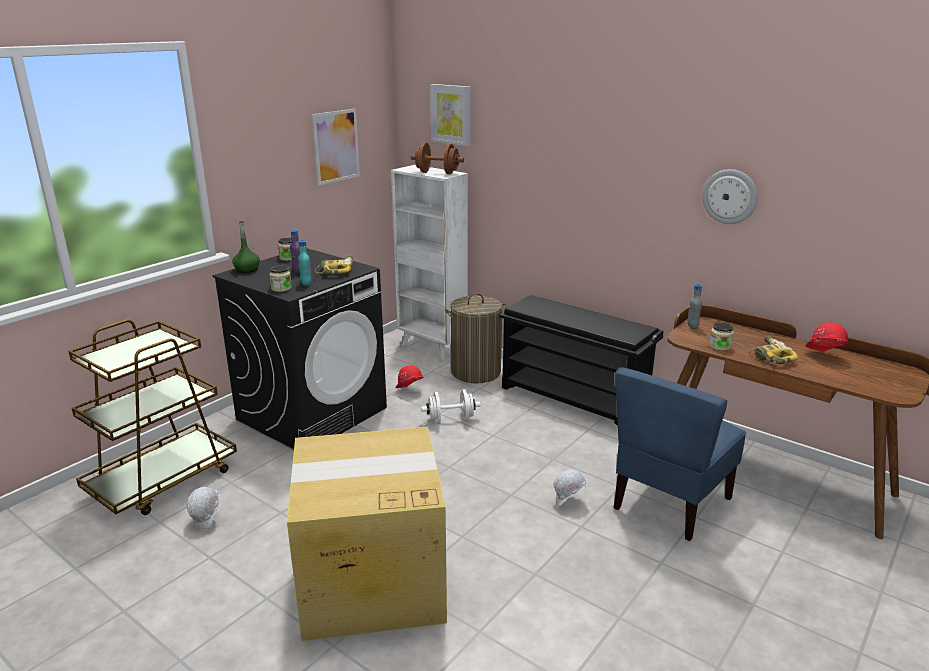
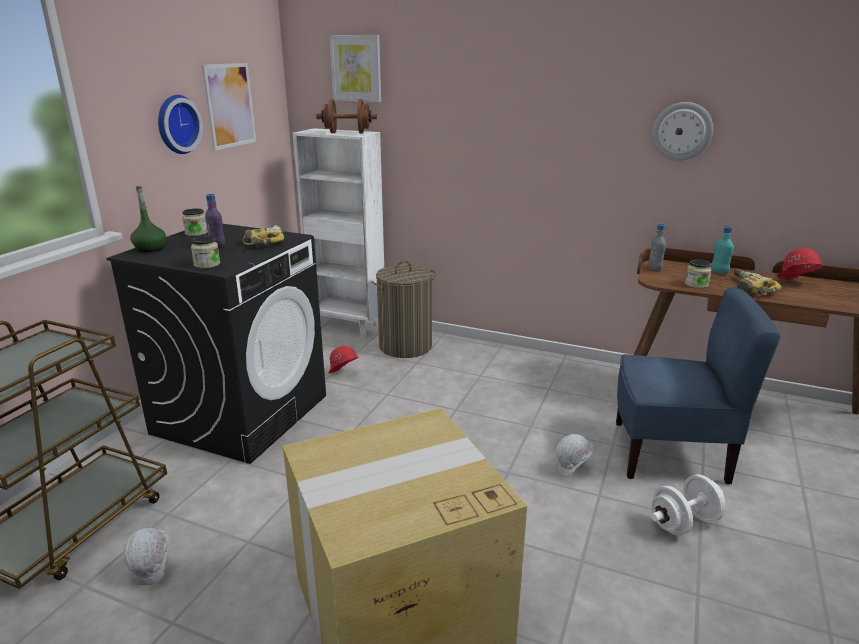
camera: 15 degrees left, 0 degrees up
turquoise bottle [298,240,311,286] -> turquoise bottle moved to [711,226,734,274]
white dumbbell [421,389,480,424] -> white dumbbell moved to [651,474,725,536]
black shoe rack [499,295,663,426] -> none
blue chair [614,367,746,541] -> blue chair turned 105 degrees counterclockwise [616,288,781,484]
none -> wall clock [158,95,203,154]

